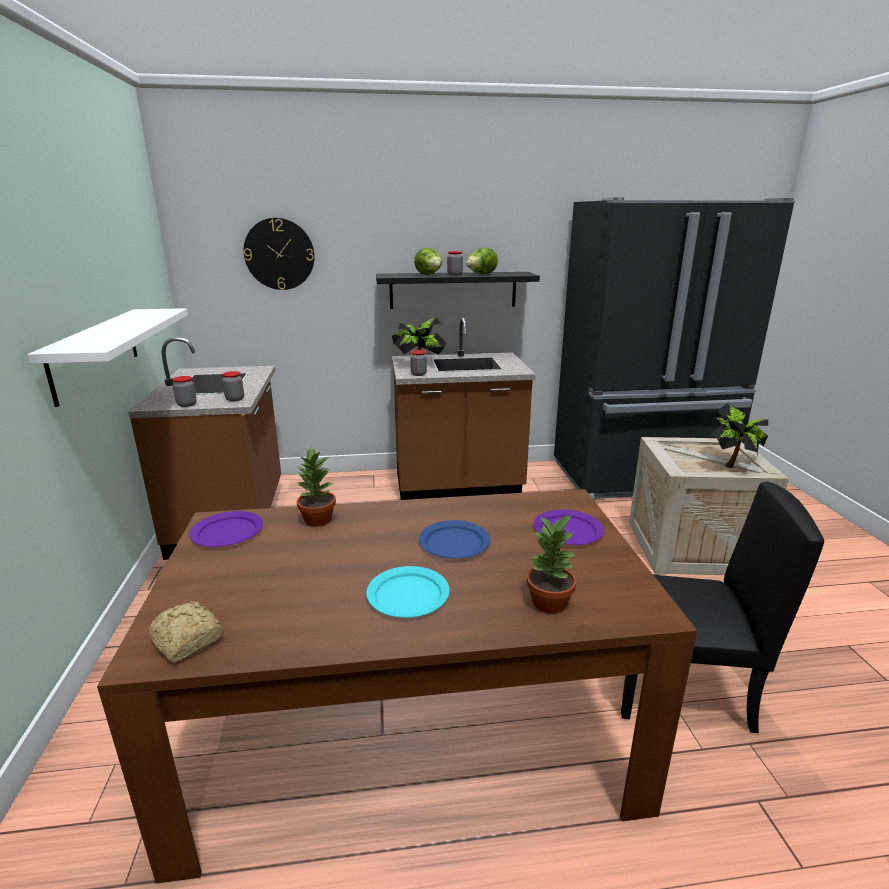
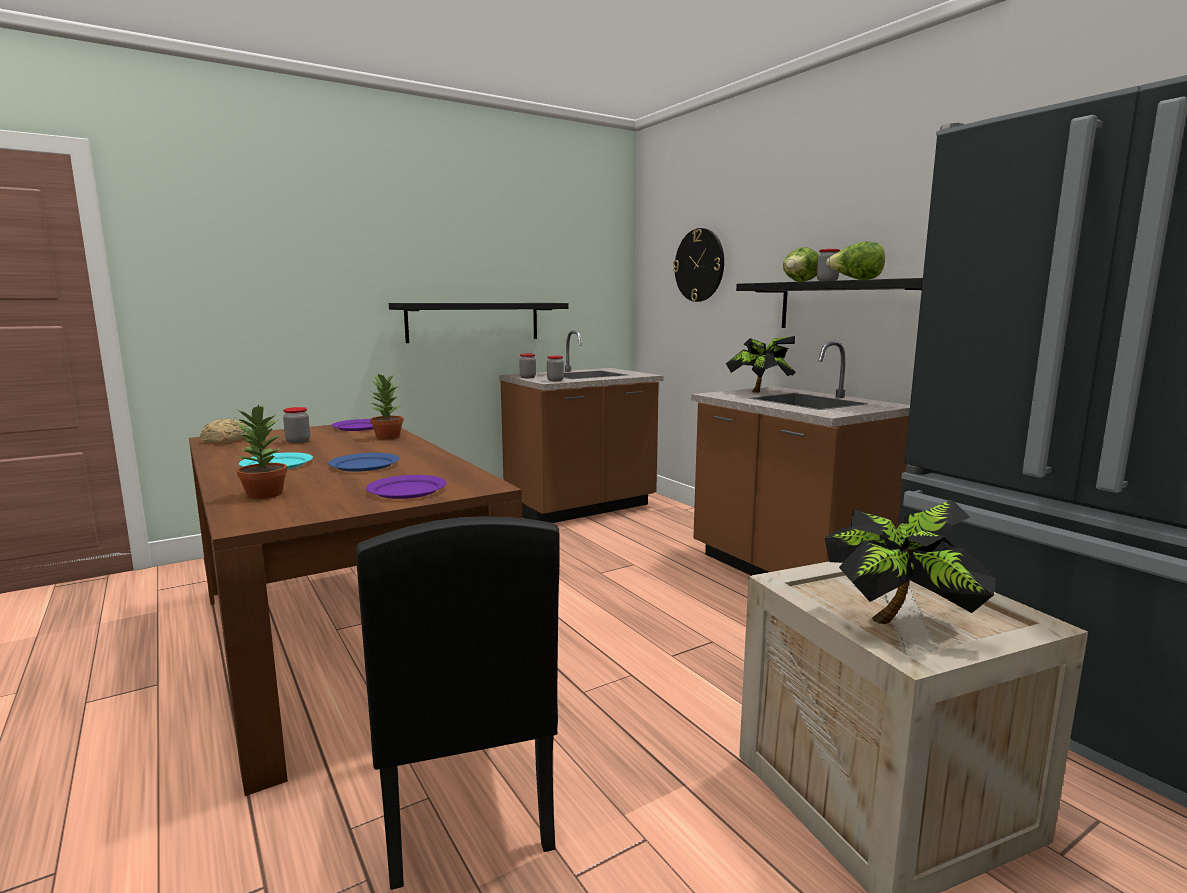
camera: 65 degrees right, 10 degrees down
white shelf [27,308,188,407] -> black shelf [389,303,569,343]
jar [410,350,427,376] -> jar moved to [283,407,310,443]

